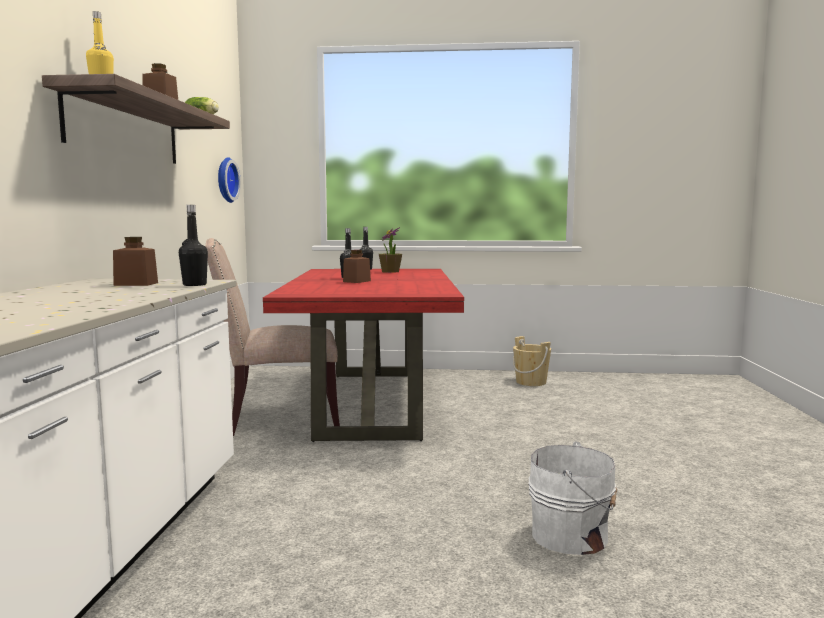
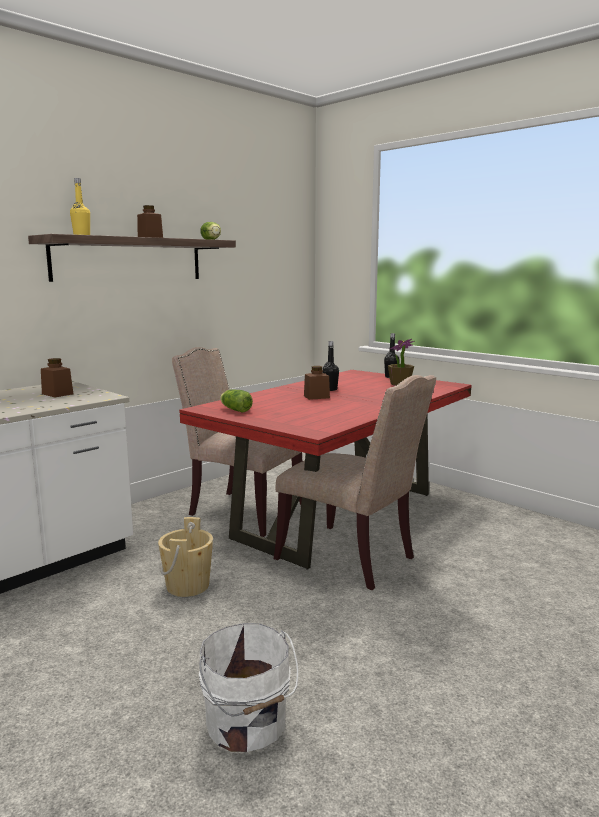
camera: 40 degrees right, 5 degrees up
black bottle [179,205,208,286] -> none
wall clock [218,157,241,203] -> none
beige bucket [513,336,551,386] -> beige bucket moved to [158,517,213,597]
none -> lettuce [220,389,253,413]
none -> beige chair [274,375,436,590]

